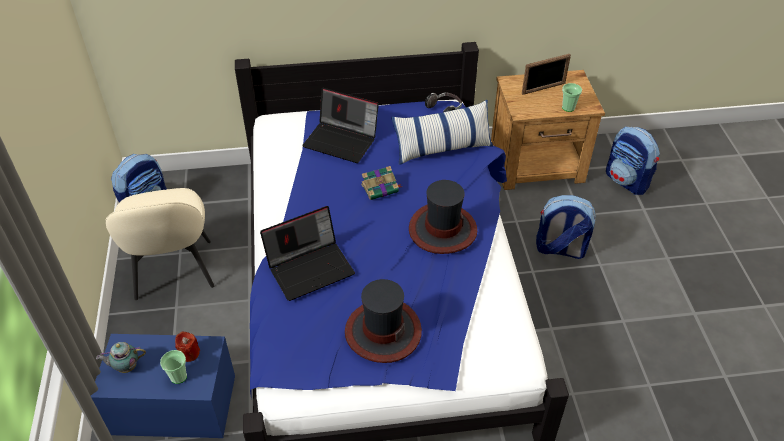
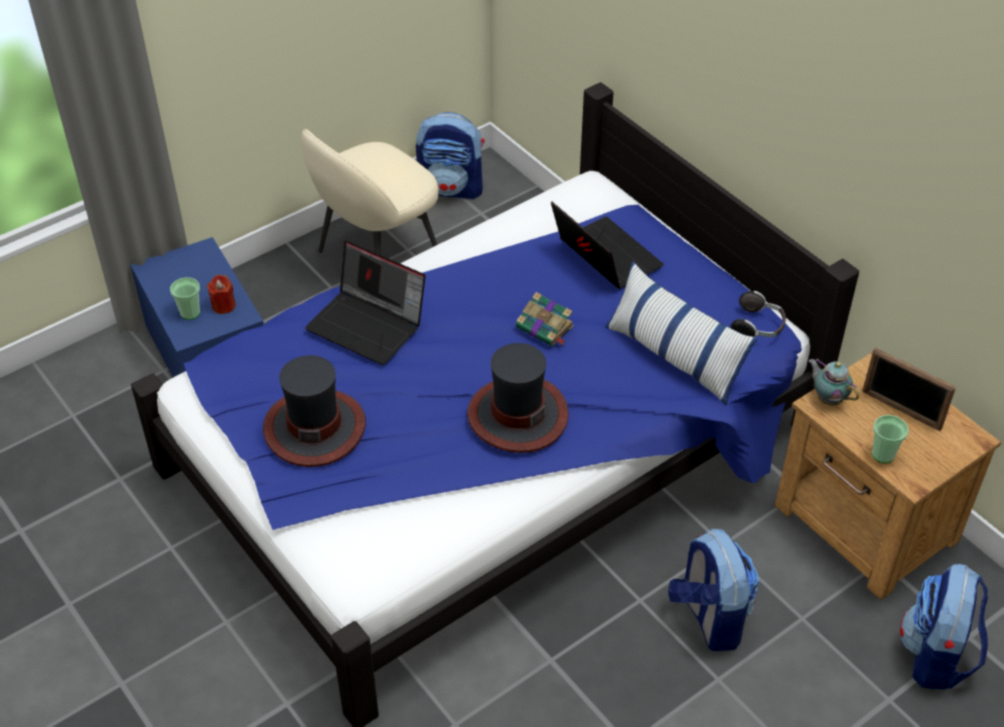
camera: 60 degrees right, 0 degrees up
teapot [96,342,146,373] -> teapot moved to [809,358,859,405]
laptop [302,88,379,163] -> laptop turned 150 degrees clockwise [551,202,664,289]

